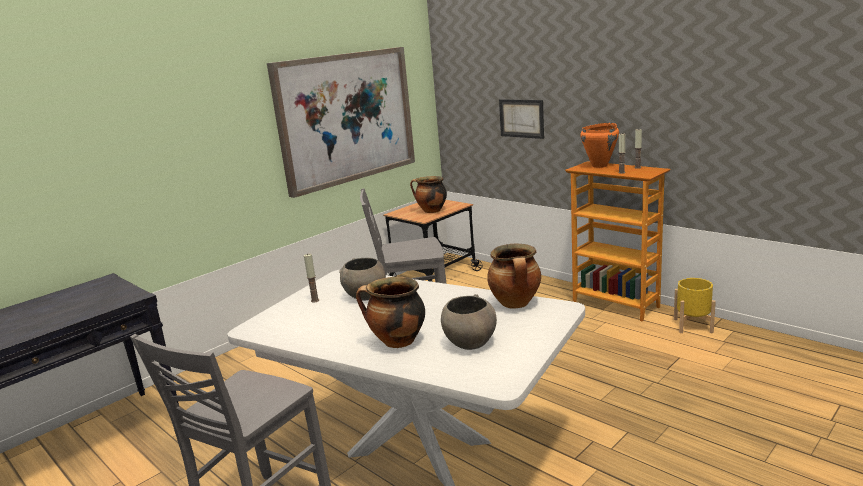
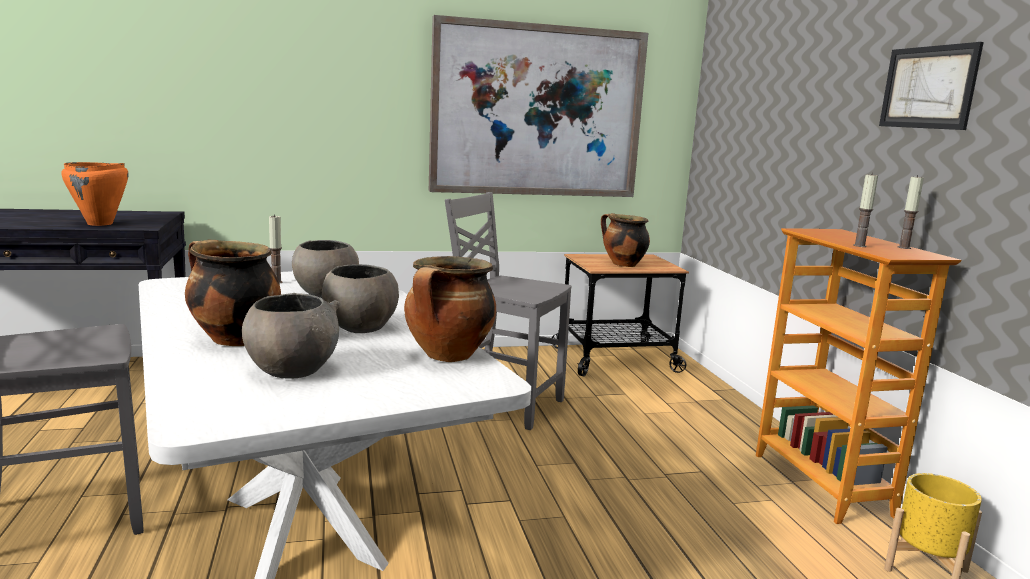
camera: 30 degrees right, 5 degrees down
picture [499,99,544,139] -> picture moved to [879,42,984,130]
orange cooking pot [580,123,619,168] -> orange cooking pot moved to [61,162,129,226]
none -> grey bowl [322,264,399,333]

